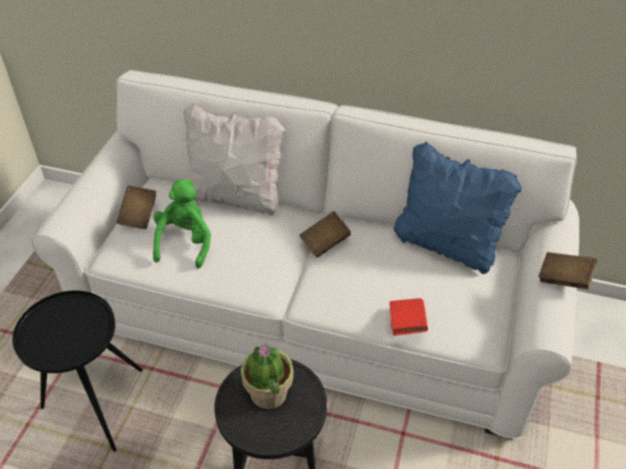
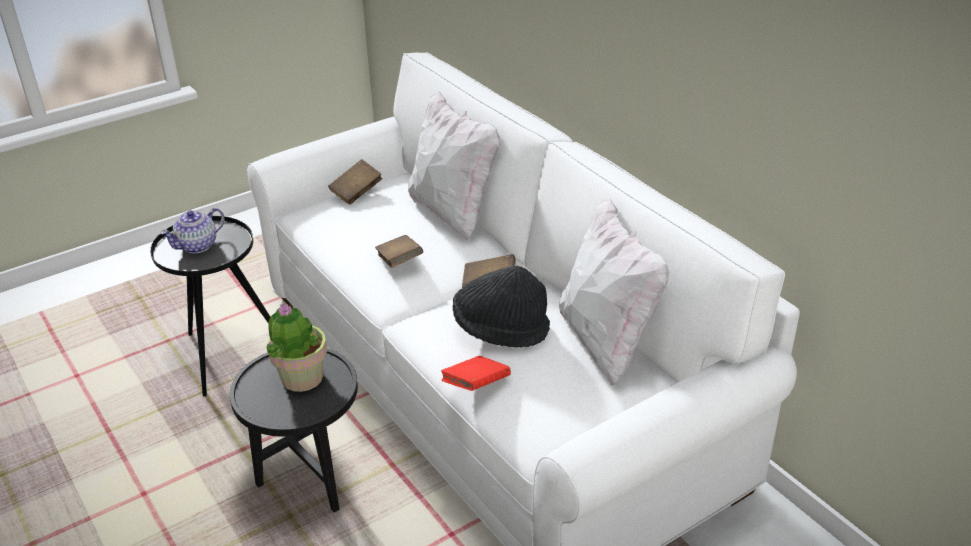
camera: 40 degrees right, 10 degrees down
green plush toy [153,179,211,268] -> none
blue pillow [394,142,522,274] -> white pillow [559,199,669,386]
brown book [539,252,597,289] -> brown book moved to [375,235,423,268]
none -> teapot [160,208,225,253]
none -> black hat [453,265,550,348]

